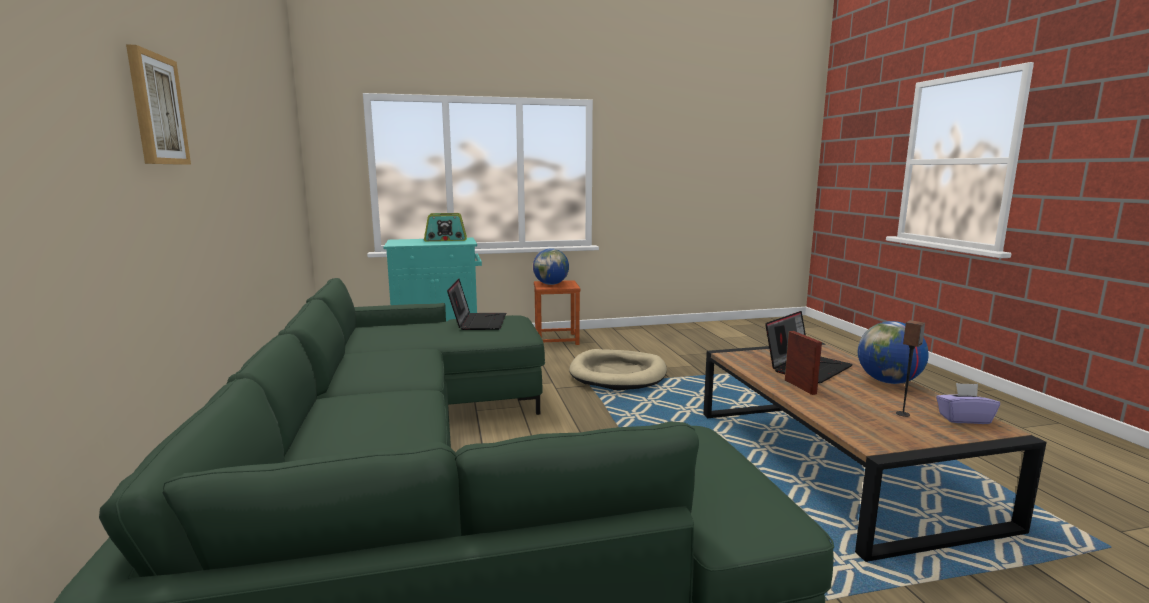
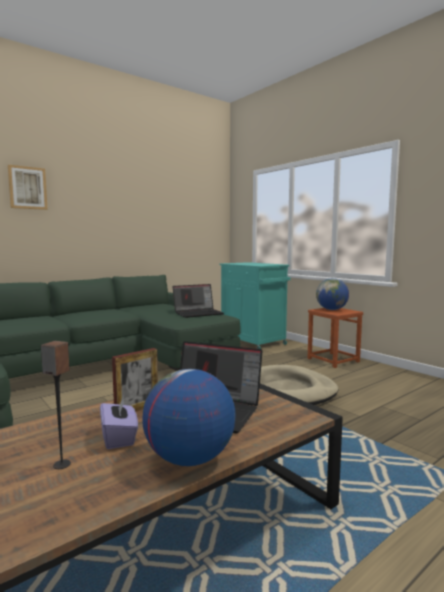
camera: 65 degrees right, 5 degrees down
radio [424,213,467,241] -> none
purple tissue box [936,383,1000,424] -> purple tissue box moved to [100,394,138,449]

